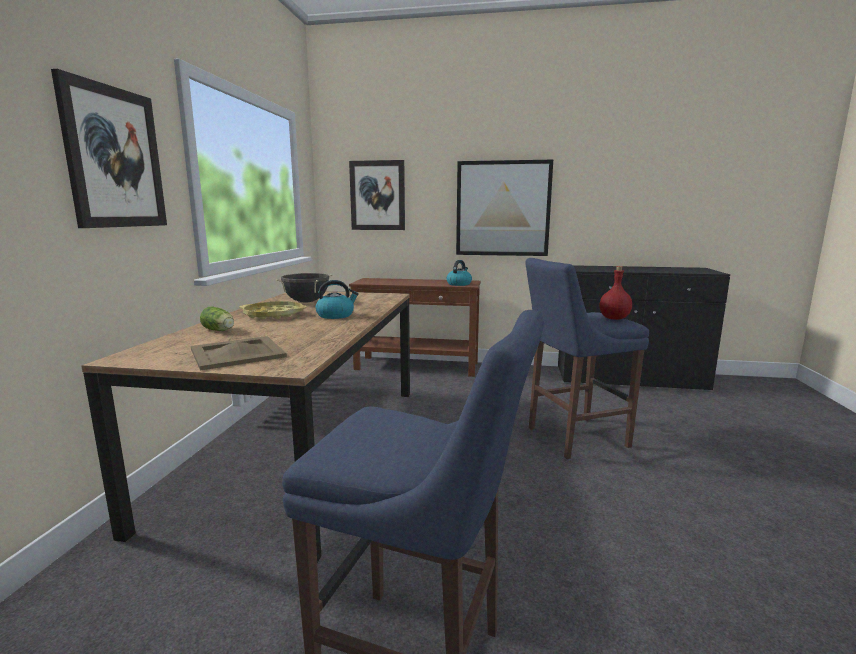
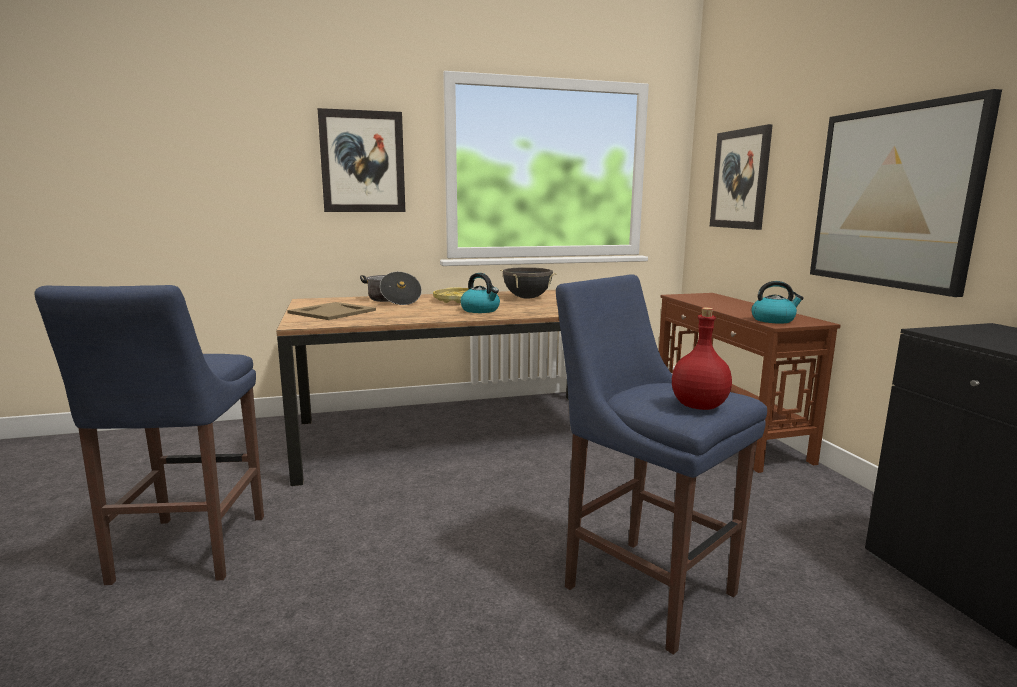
camera: 65 degrees right, 0 degrees up
lettuce [200,306,234,331] -> cooking pot [360,272,422,305]

